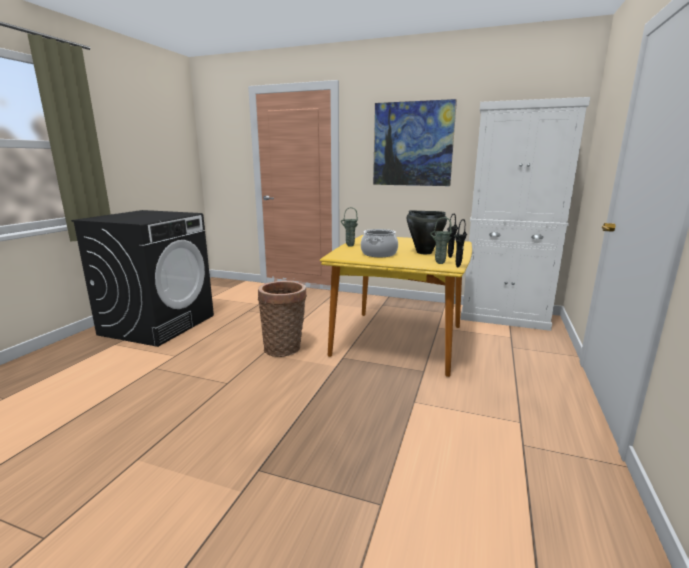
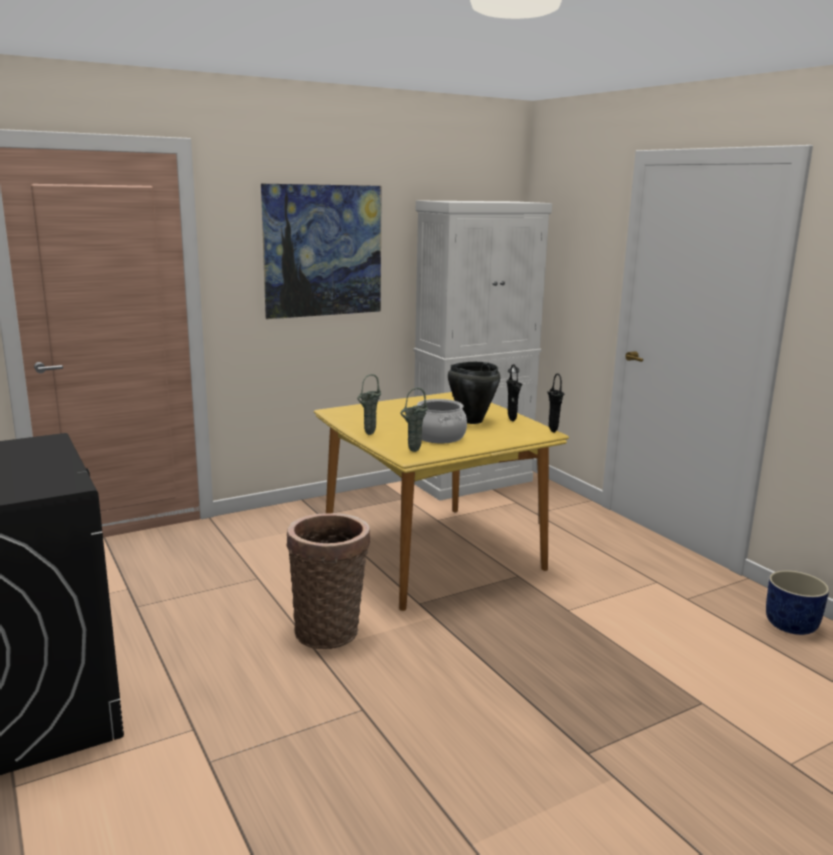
camera: 50 degrees left, 0 degrees up
green vase [430,217,452,264] -> green vase moved to [400,388,428,452]
none -> blue planter [766,570,829,635]

